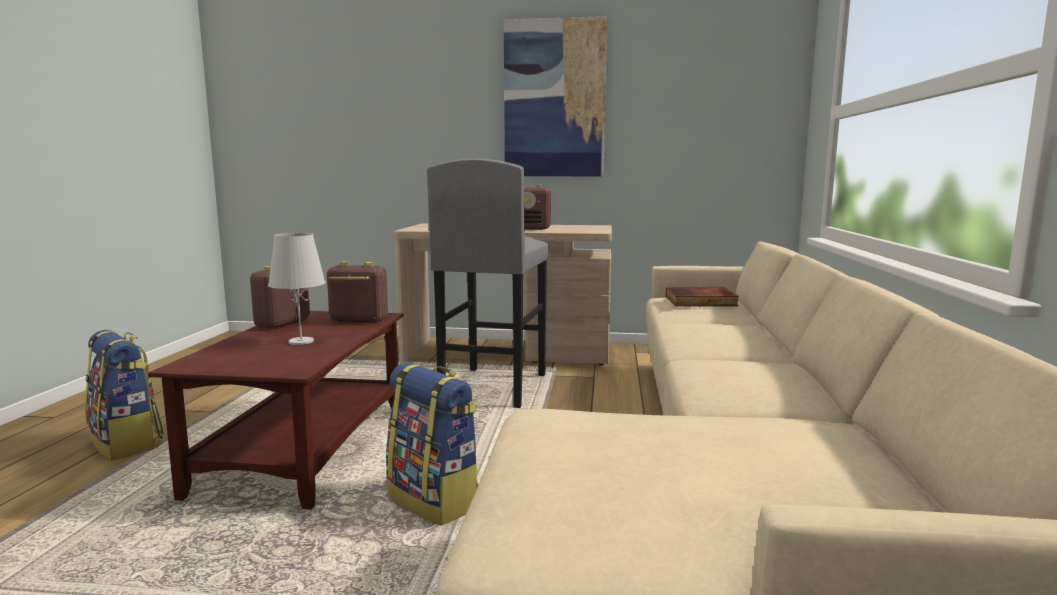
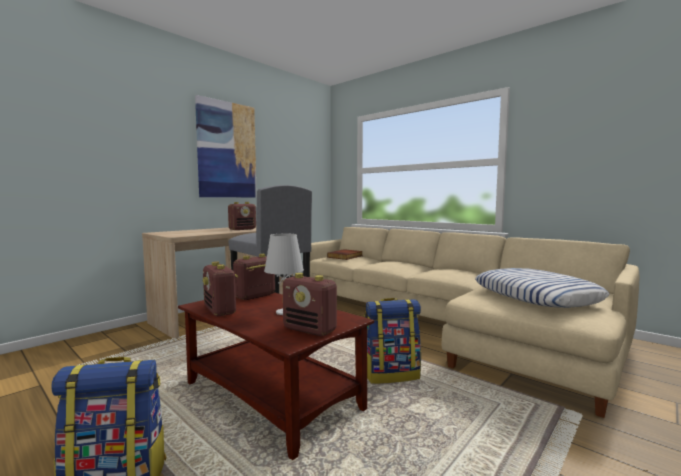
camera: 55 degrees left, 5 degrees down
none -> radio [283,273,337,336]
none -> pillow [475,268,610,308]

